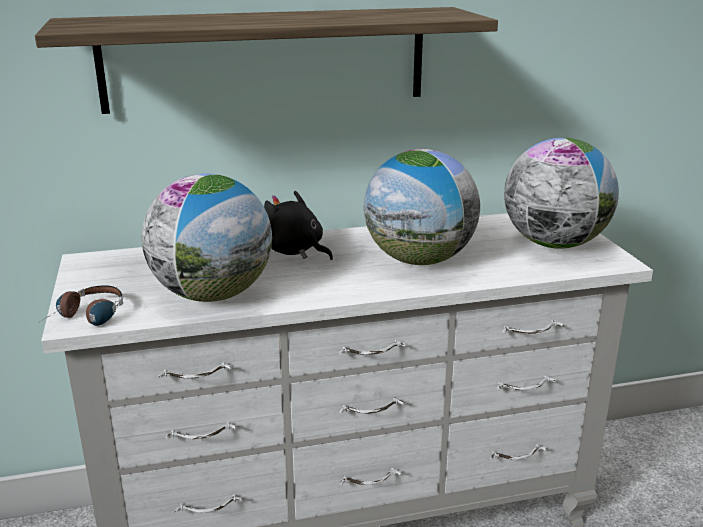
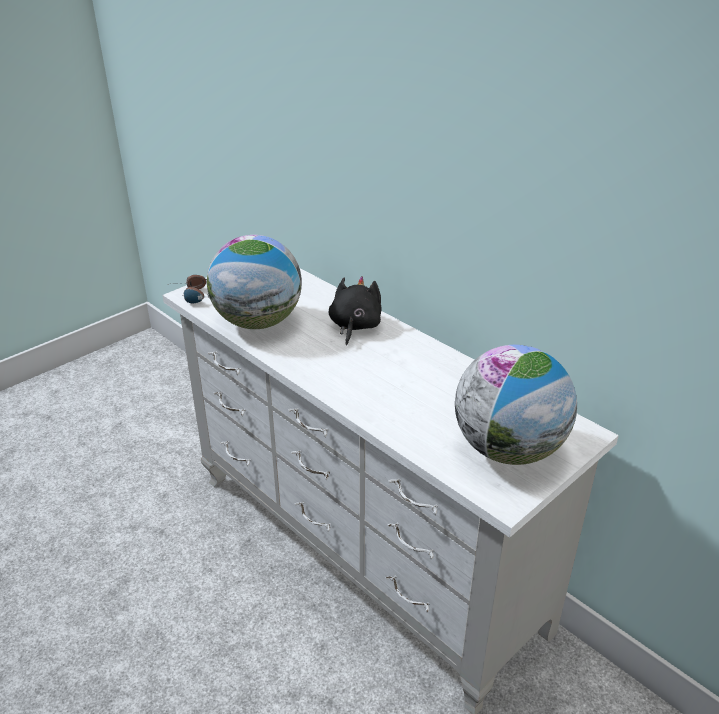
camera: 60 degrees right, 10 degrees up
shelf [35,7,498,114] -> none
globe [364,149,480,265] -> none

